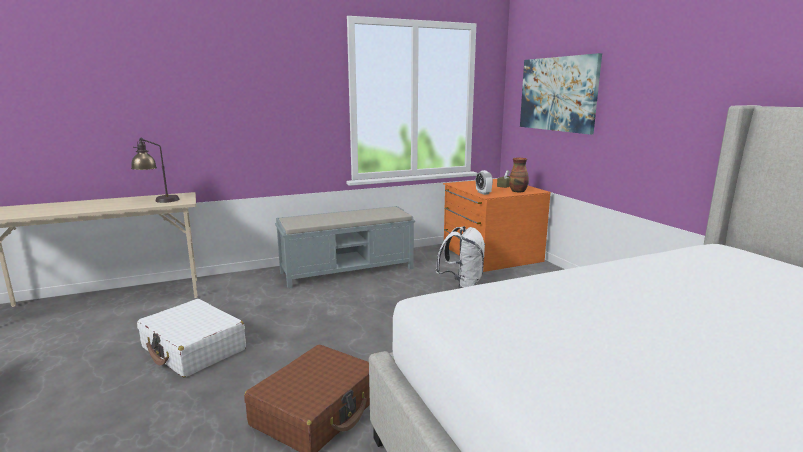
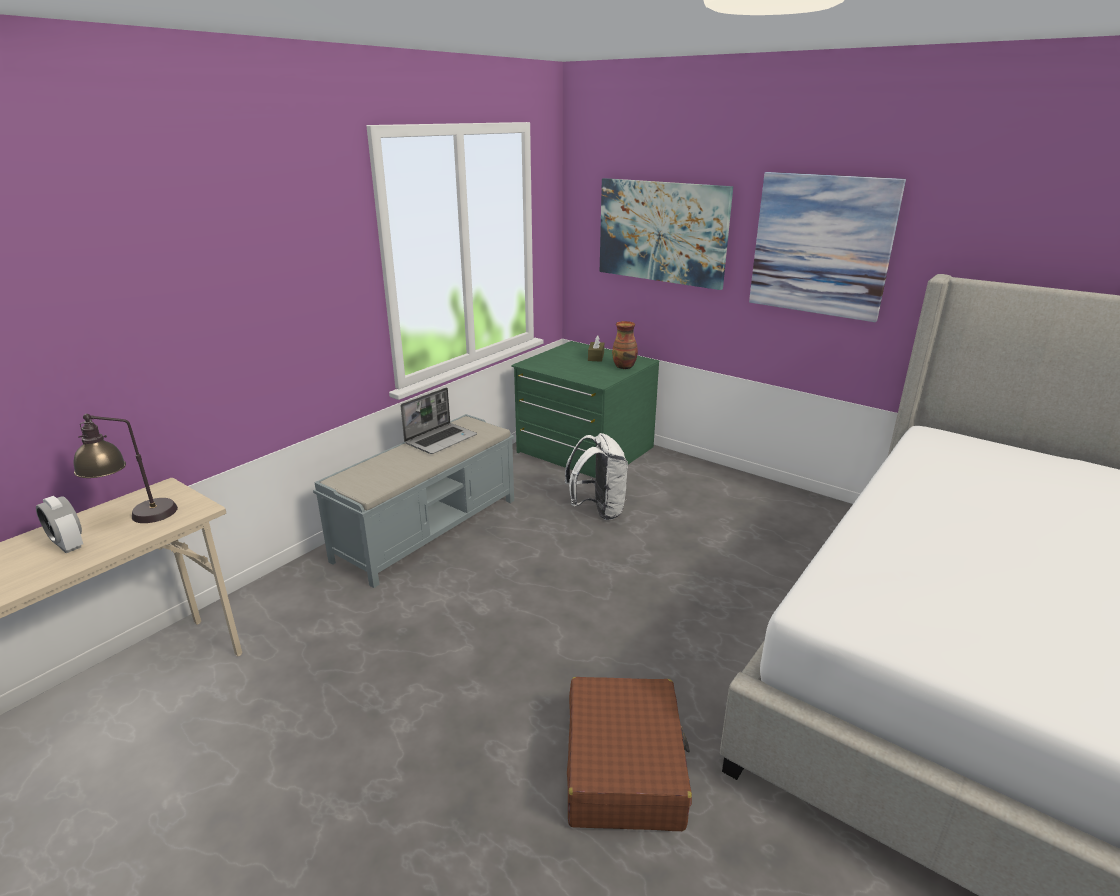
camera: 30 degrees left, 10 degrees up
white suitcase [137,299,246,377] -> none
orange dresser [443,179,551,272] -> green dresser [511,341,659,478]
alarm clock [475,170,493,195] -> alarm clock moved to [36,496,83,553]
none -> laptop [400,387,477,454]
none -> picture [749,172,906,322]

